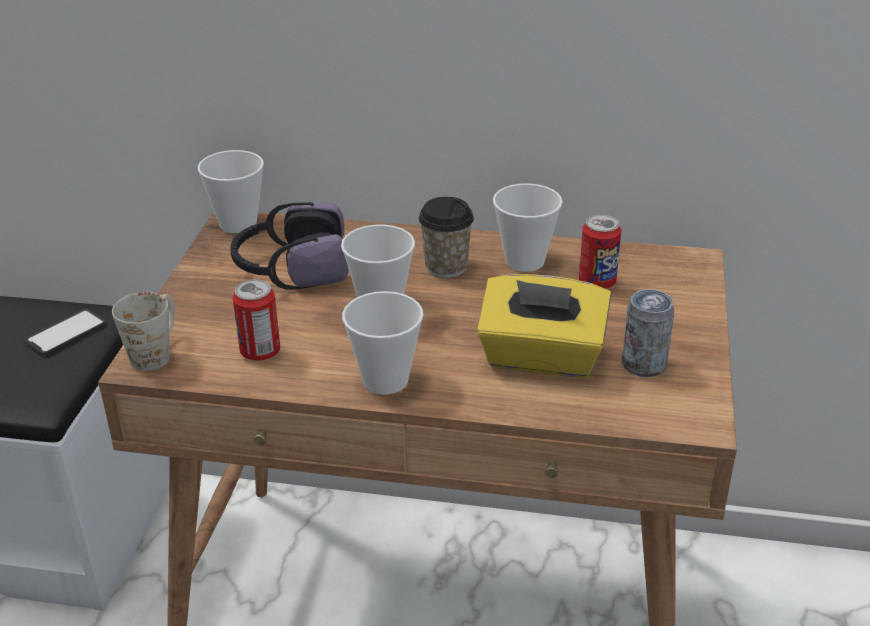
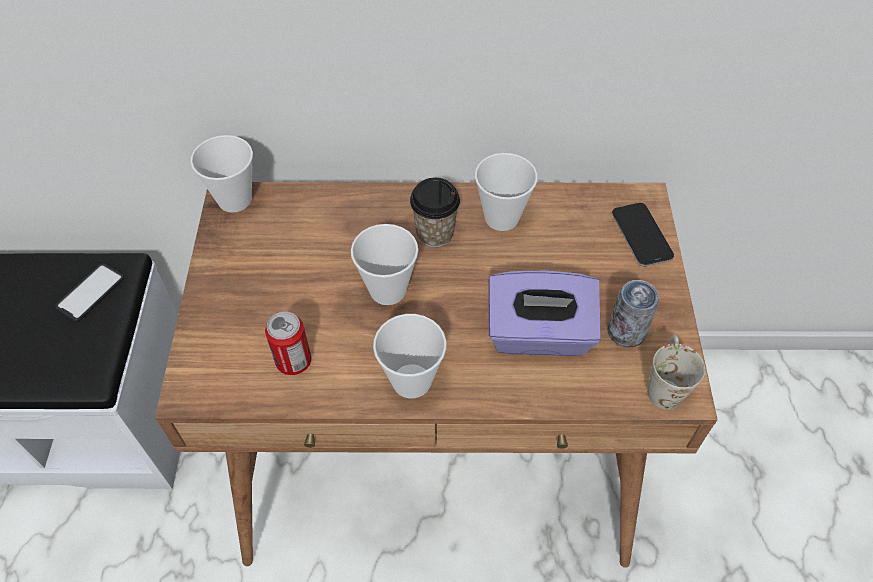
camera: 10 degrees left, 20 degrees up
white mug [112,292,175,371] -> white mug moved to [647,335,705,410]
headphones [230,202,349,290] -> none
yellow tissue box [477,274,611,378] -> purple tissue box [488,271,601,356]
can [579,215,621,289] -> none
none -> phone [612,203,674,266]

